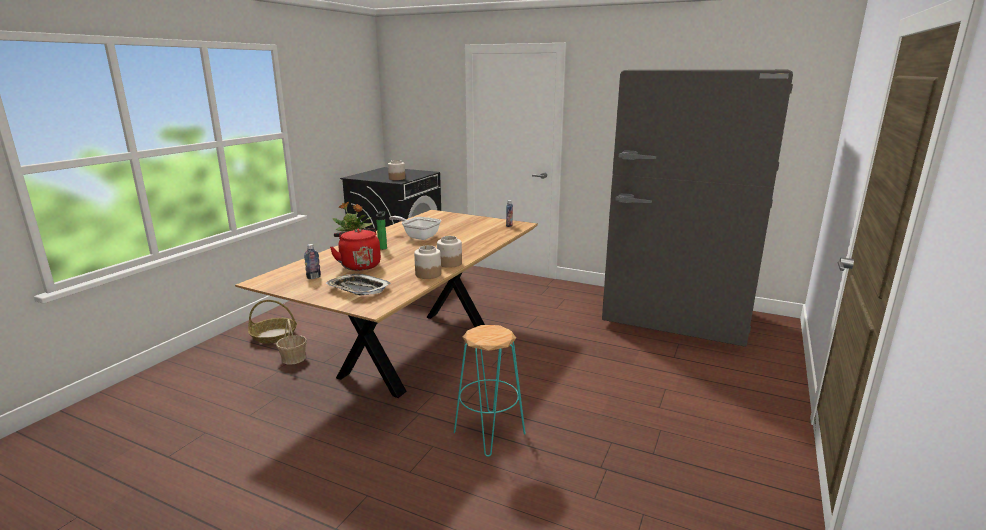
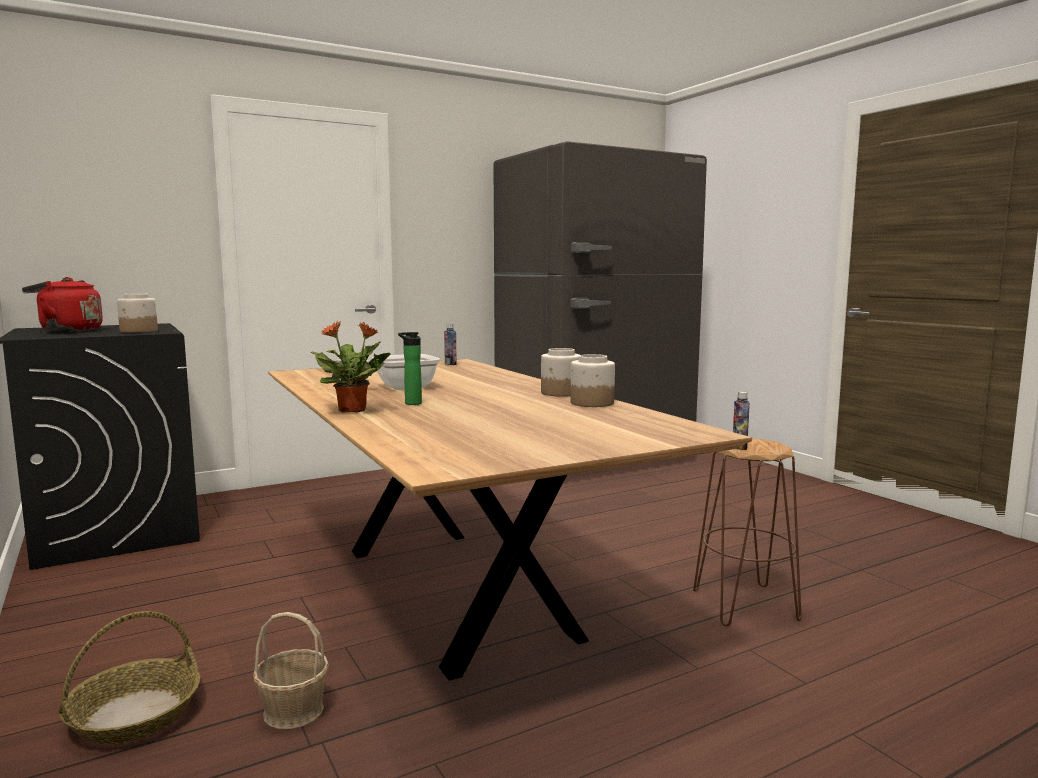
camera: 55 degrees left, 10 degrees down
bottle [304,244,321,279] -> bottle moved to [733,391,750,450]
tray [325,274,391,296] -> none
red kettle [330,228,381,271] -> red kettle moved to [22,277,103,332]
turquoise stool [454,325,526,457] -> brown stool [693,438,802,626]

